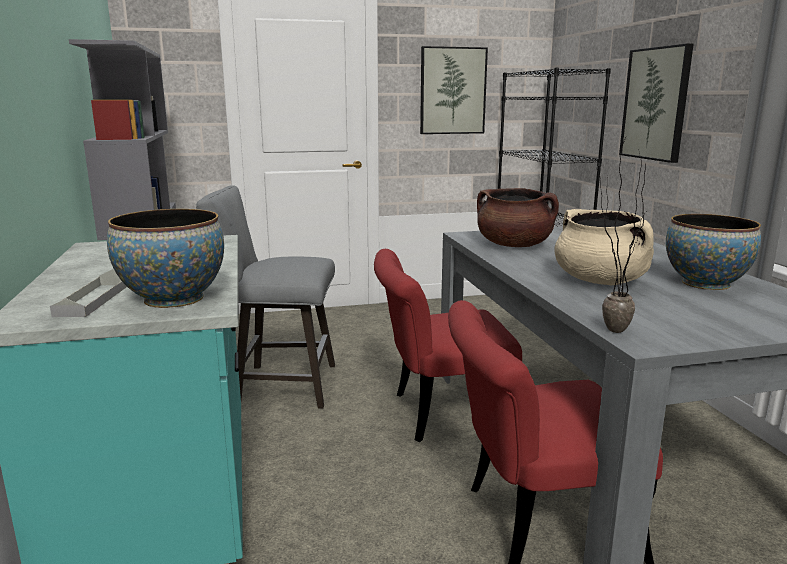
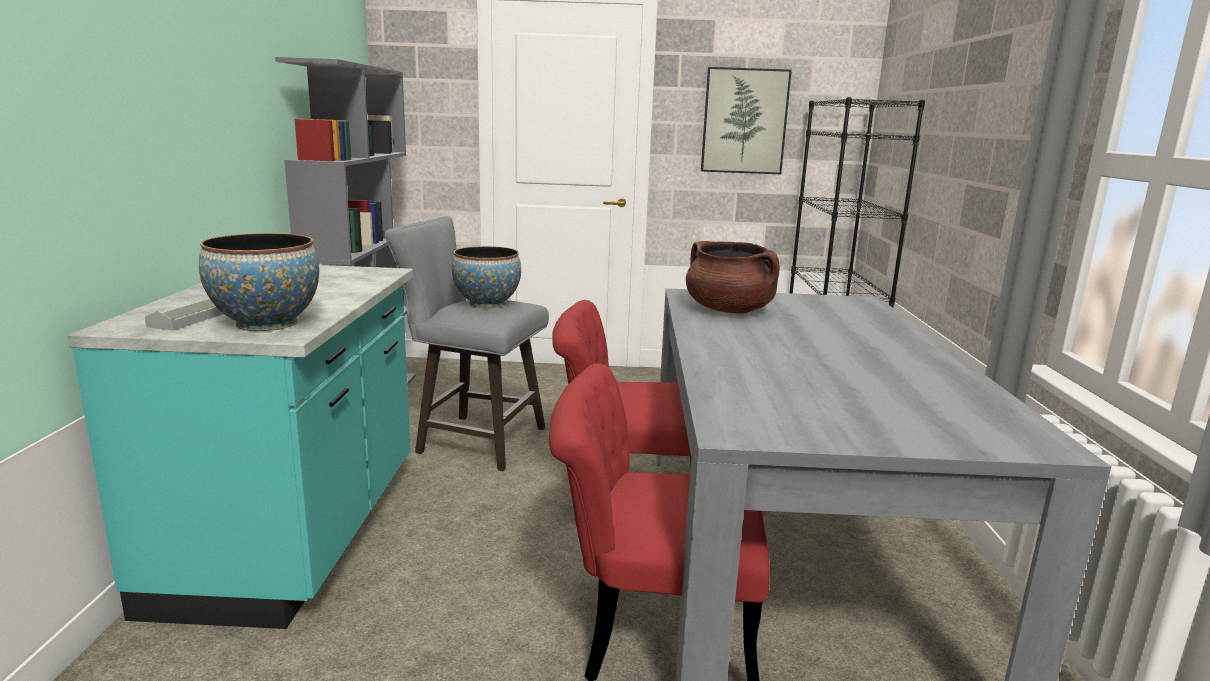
camera: 15 degrees right, 0 degrees up
beige cooking pot [554,209,654,285] -> none
potted plant [596,138,646,333] -> none
picture [619,43,694,163] -> none
bowl [666,214,761,290] -> bowl moved to [452,246,521,309]

